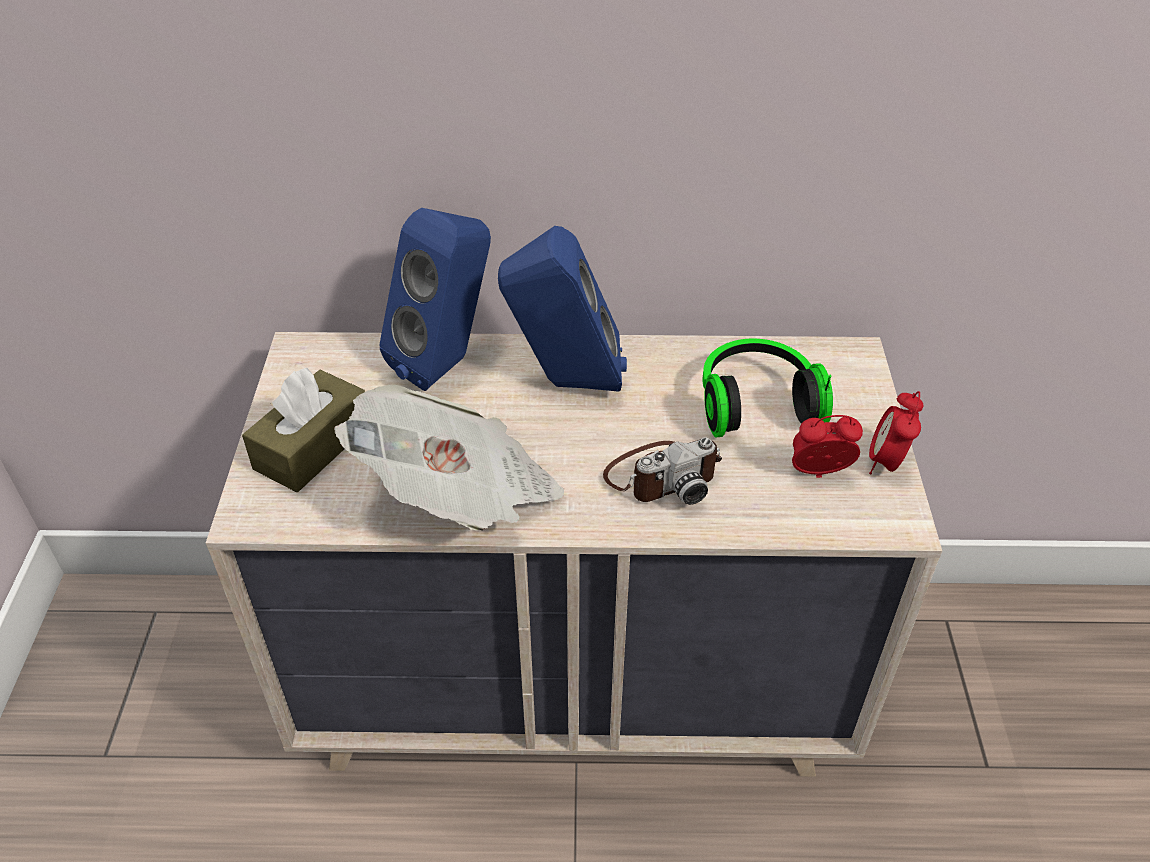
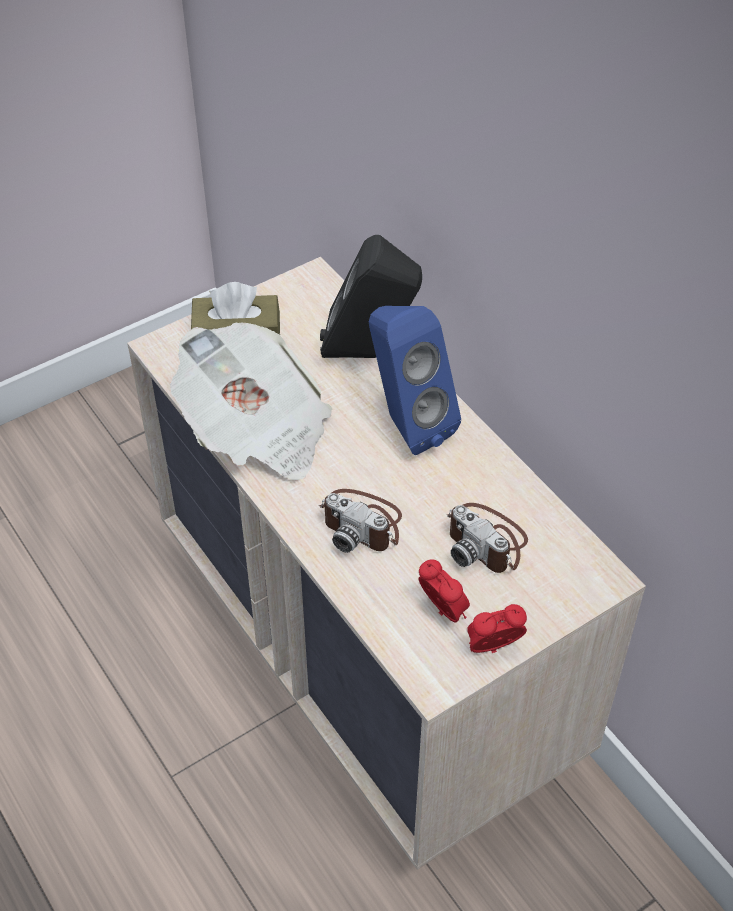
camera: 55 degrees right, 5 degrees up
blue speaker [379,208,491,391] -> black speaker [320,235,422,358]
headphones [702,339,833,437] -> camera [447,503,528,573]

